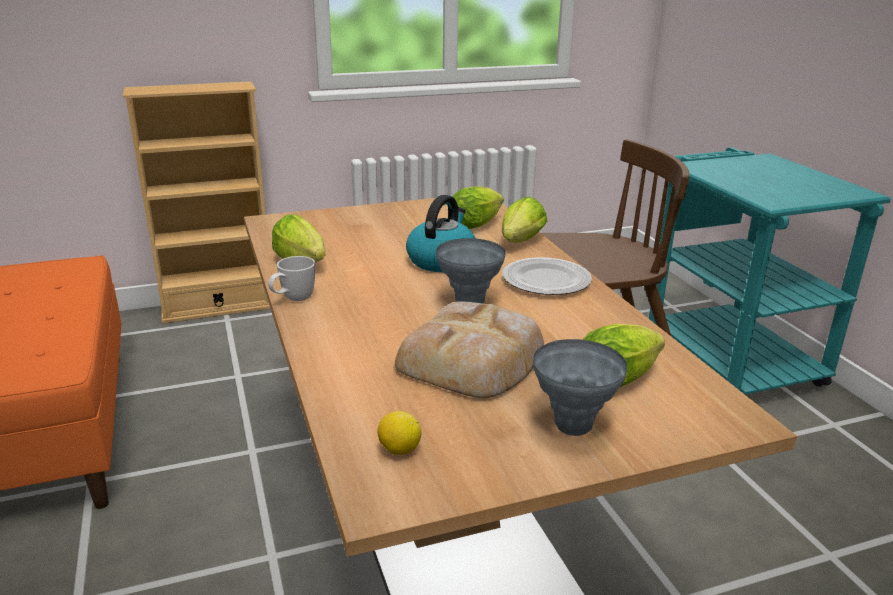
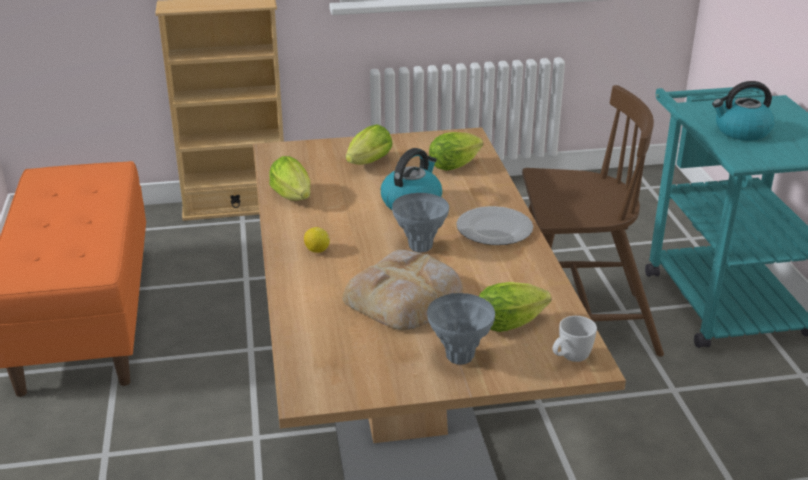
camera: 10 degrees right, 5 degrees up
white mug [268,256,315,301] -> white mug moved to [552,316,597,362]
lemon [378,411,422,455] -> lemon moved to [304,227,330,253]
lettuce [502,196,547,243] -> lettuce moved to [346,124,392,165]
none -> kettle [712,81,774,141]

